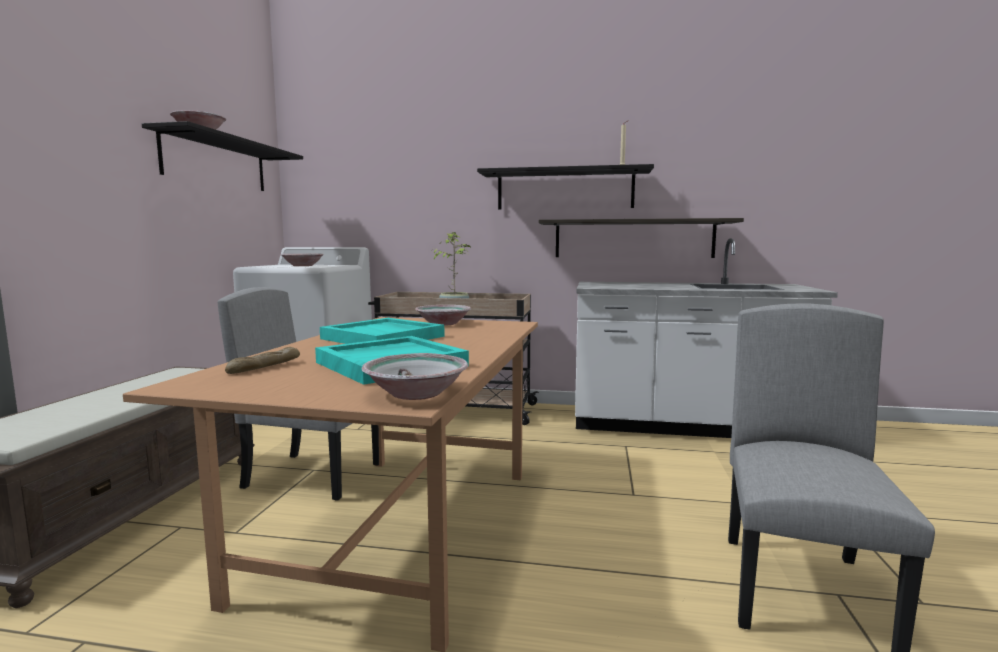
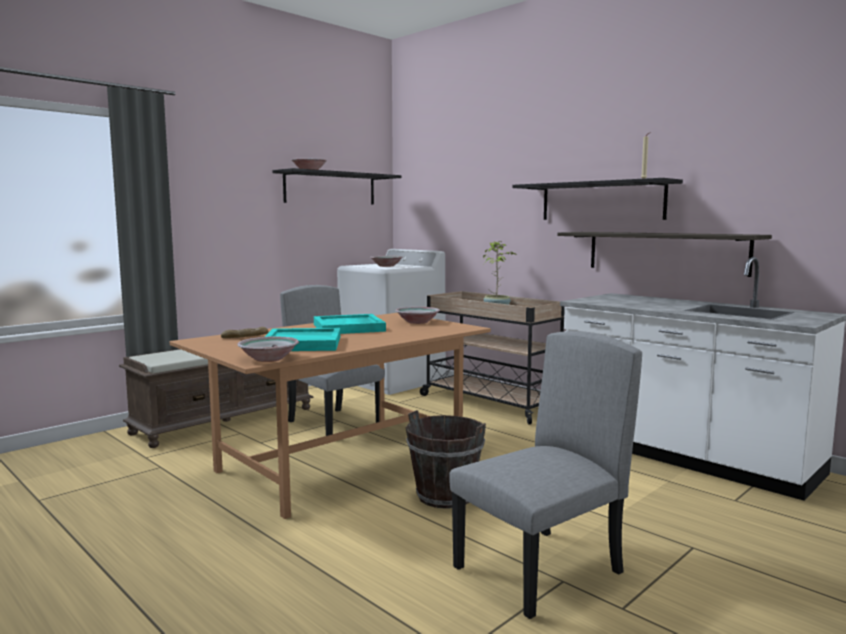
camera: 35 degrees right, 0 degrees up
none -> brown bucket [406,410,486,509]

